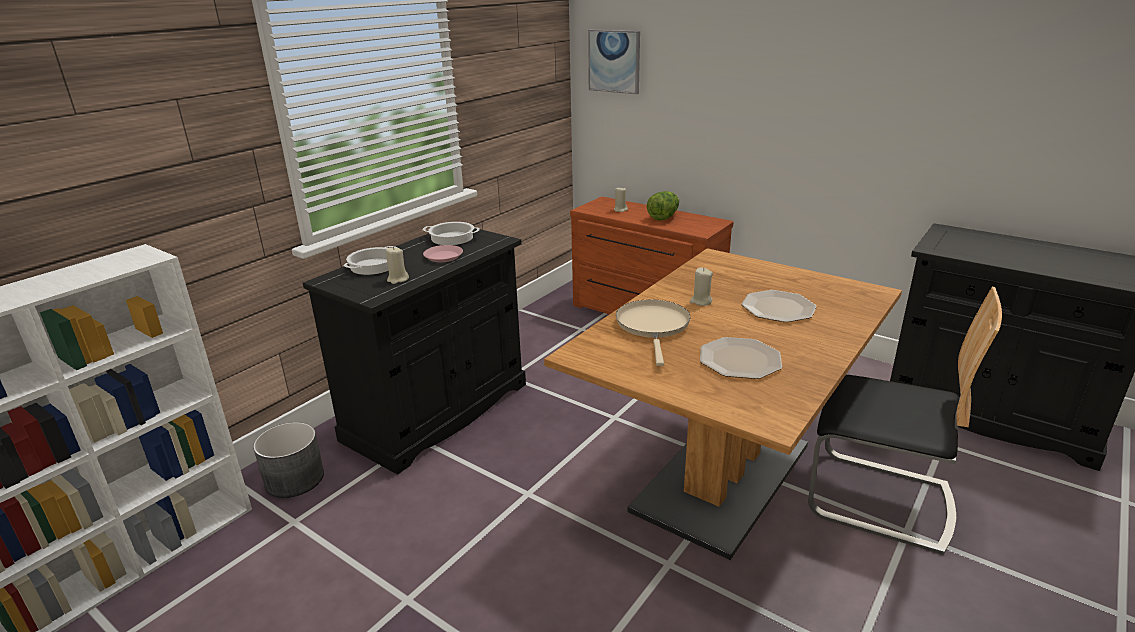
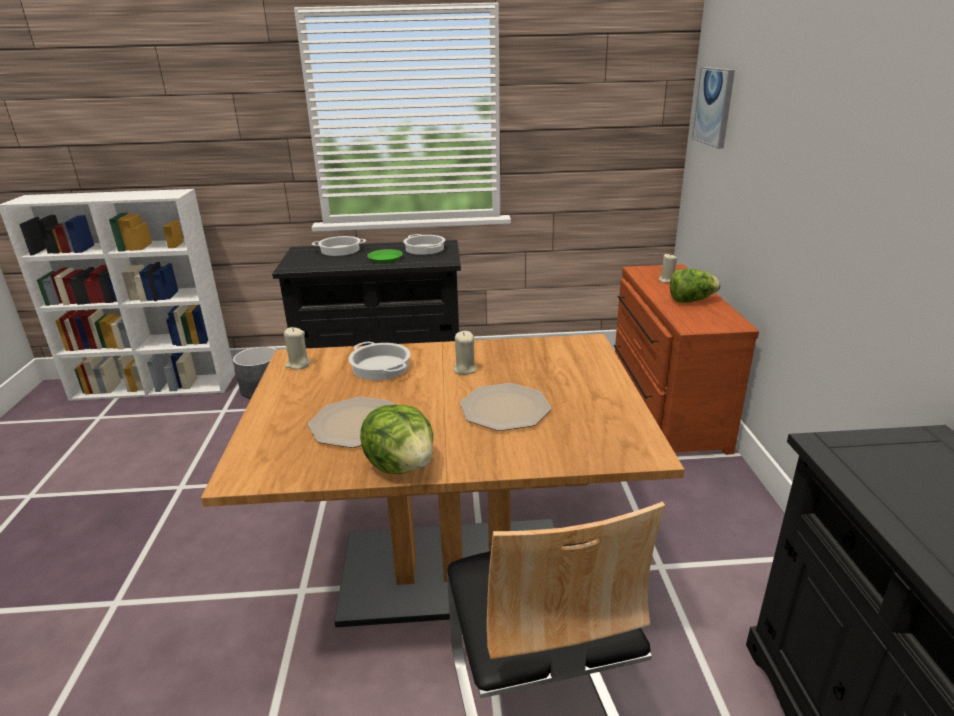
camera: 50 degrees right, 0 degrees up
beige candle [386,247,409,284] -> beige candle moved to [284,327,311,370]
pink plate [423,245,463,262] -> green plate [367,249,403,263]
beige frying pan [616,299,691,366] -> cooking pot [348,341,411,380]
none -> lettuce [360,405,433,474]

